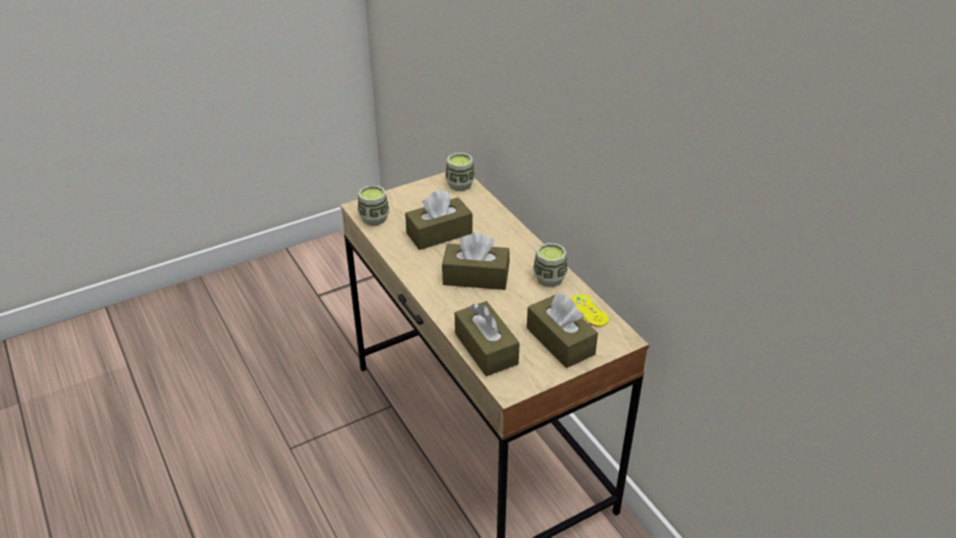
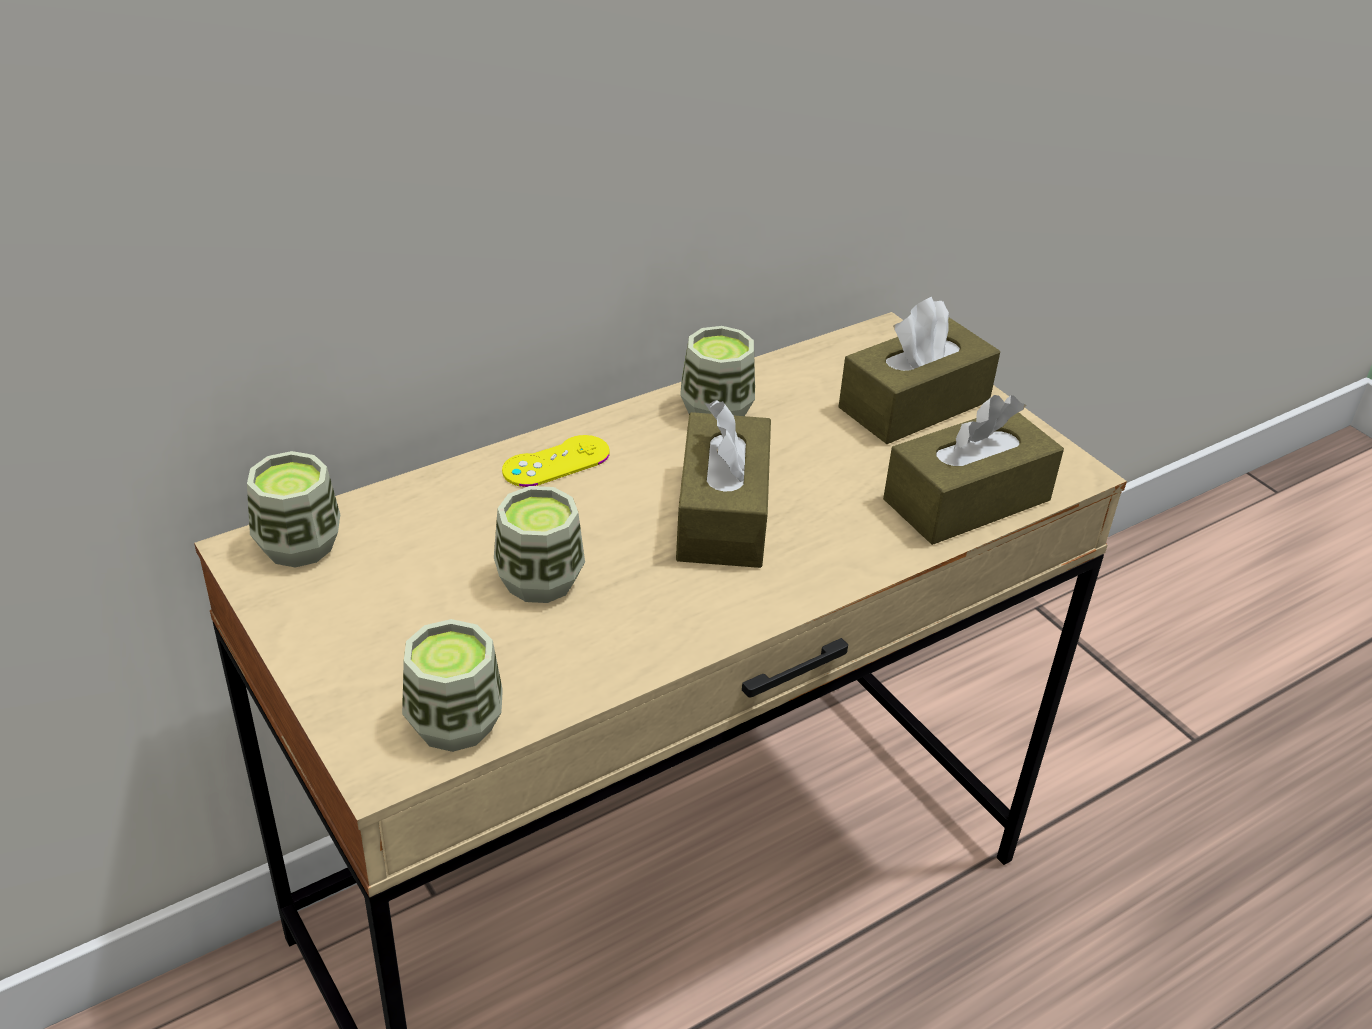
camera: 95 degrees left, 0 degrees up
brown tissue box [405,190,473,250] -> cup [494,486,585,603]
yellow game controller [571,294,609,327] -> yellow game controller moved to [502,435,610,487]

